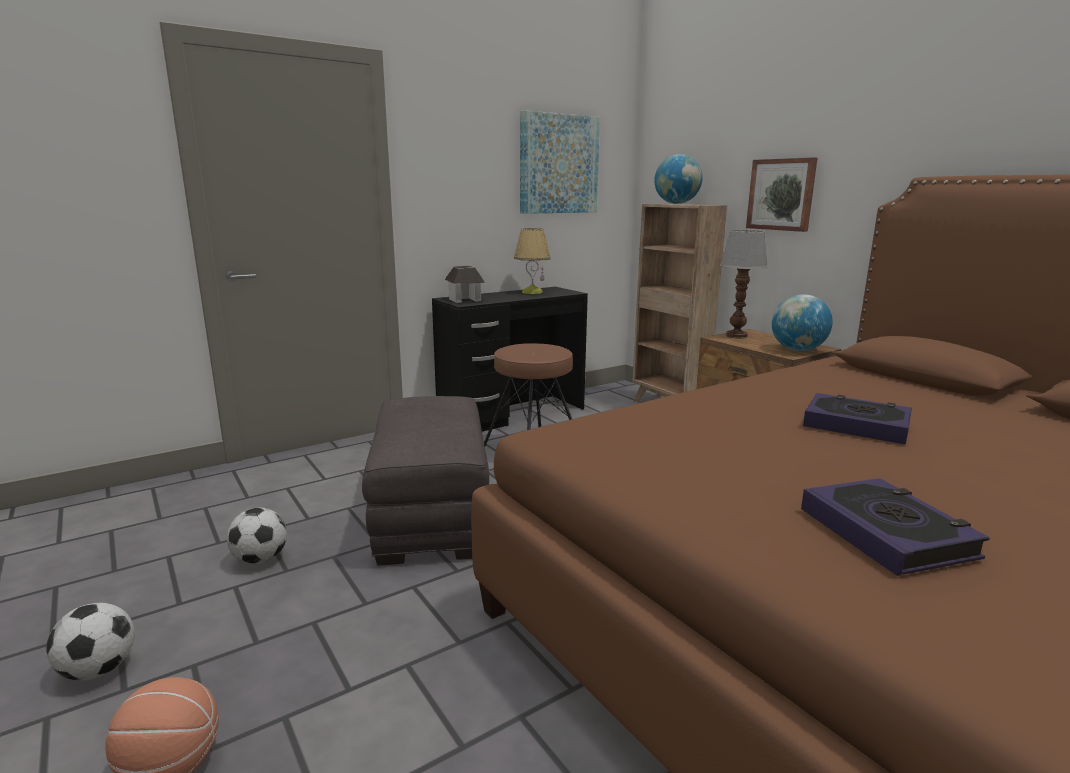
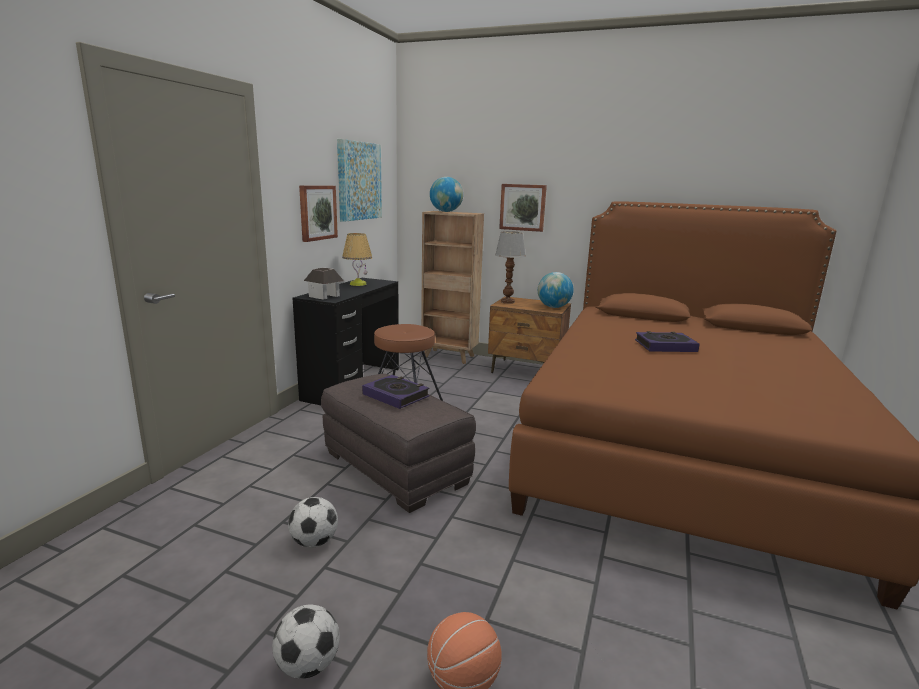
camera: 35 degrees left, 0 degrees up
book [801,478,990,576] -> book moved to [362,375,430,409]
none -> picture [299,185,338,242]

